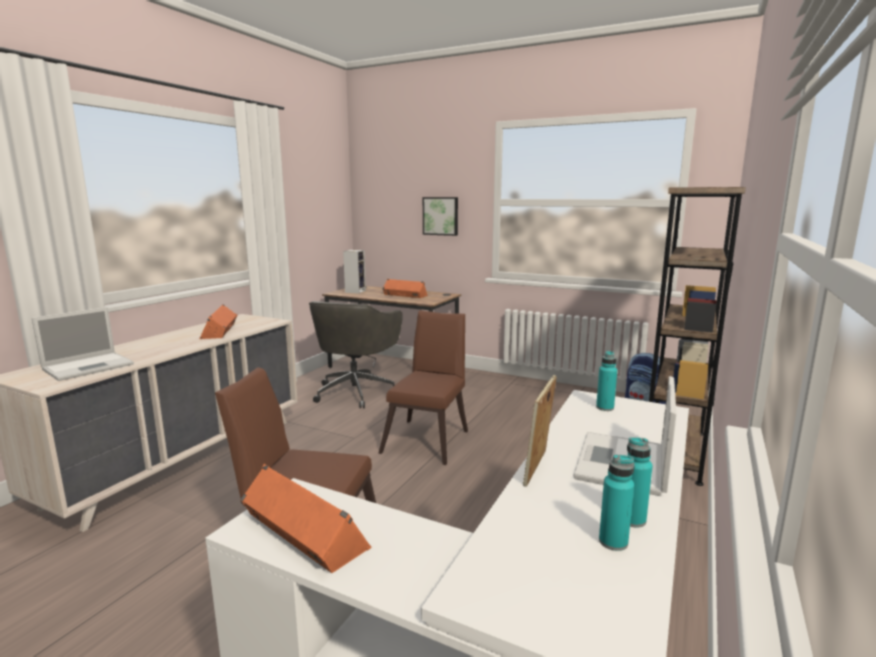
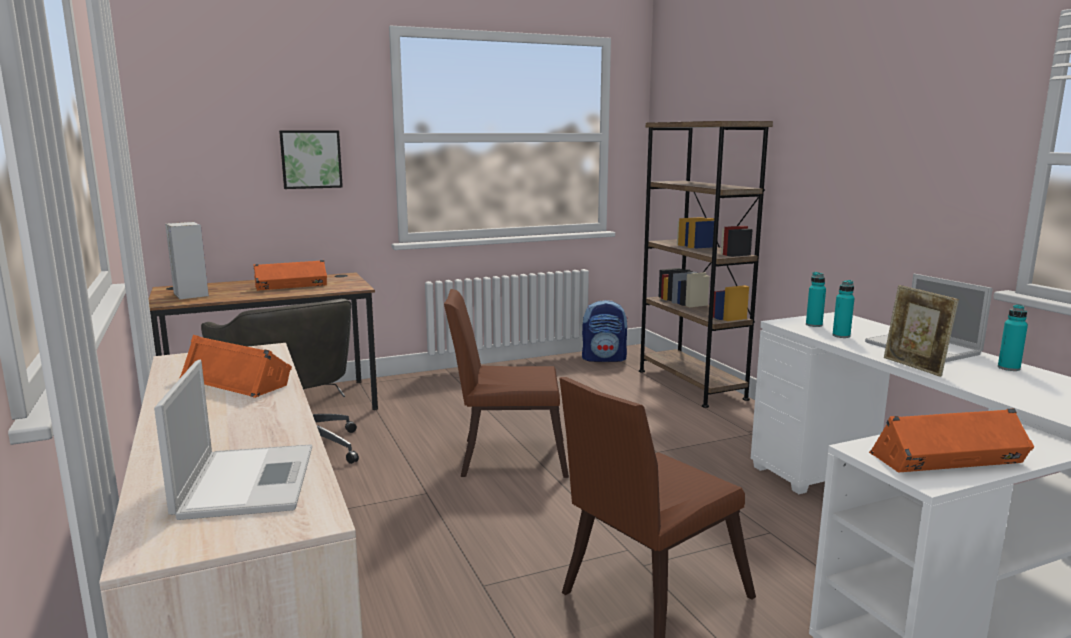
camera: 50 degrees left, 0 degrees up
brown chair [378,310,468,465] -> brown chair turned 60 degrees counterclockwise [444,289,569,478]
turquoise bottle [599,454,635,551] -> turquoise bottle moved to [832,280,854,338]

